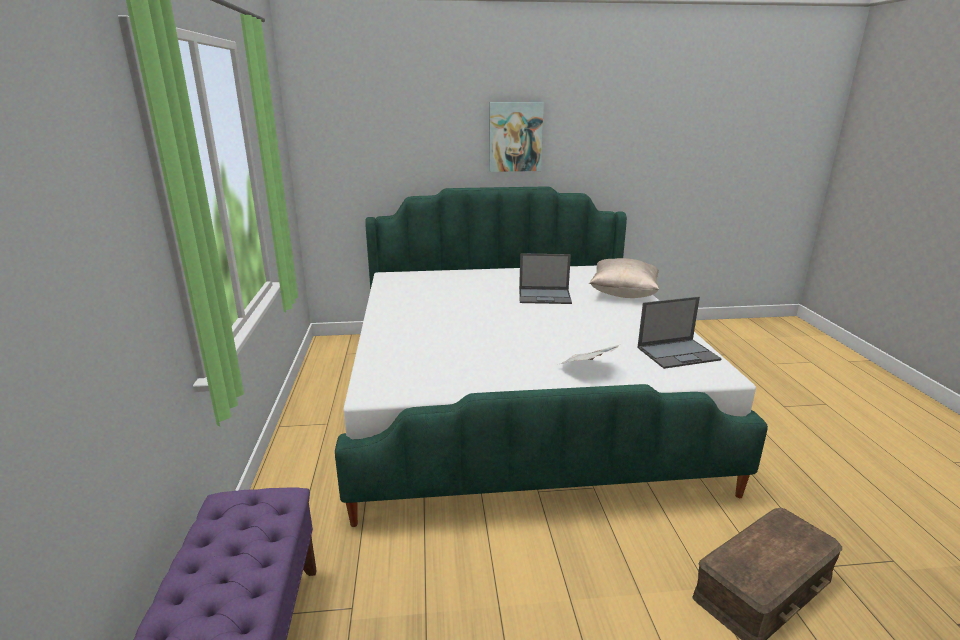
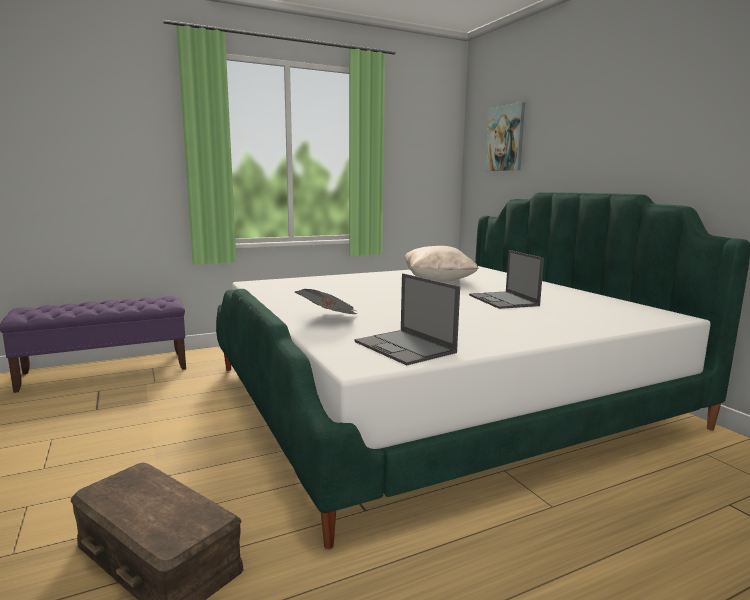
camera: 70 degrees right, 10 degrees down
picture [489,102,544,172] -> picture moved to [485,102,525,171]
beige pillow [589,258,659,298] -> beige pillow moved to [404,246,478,282]

